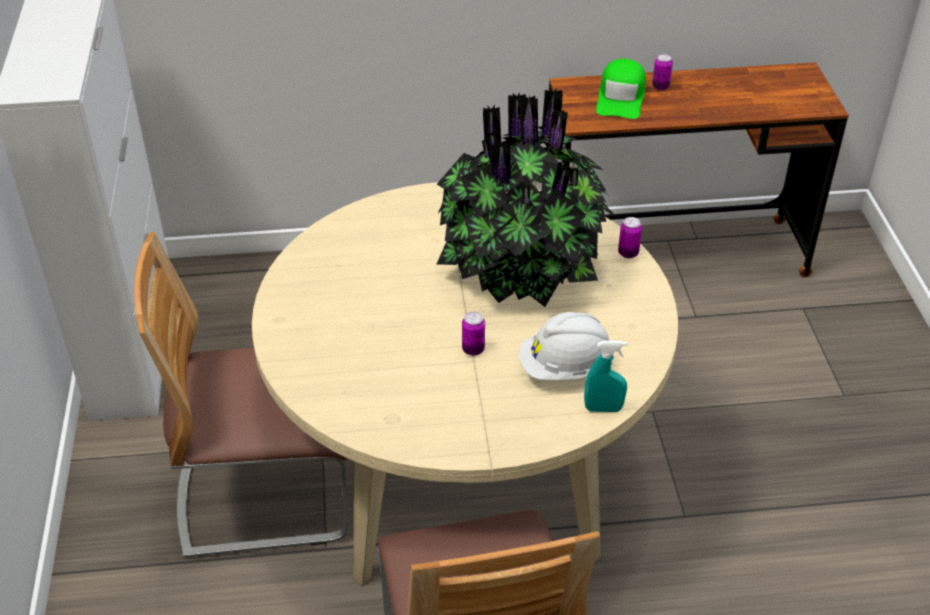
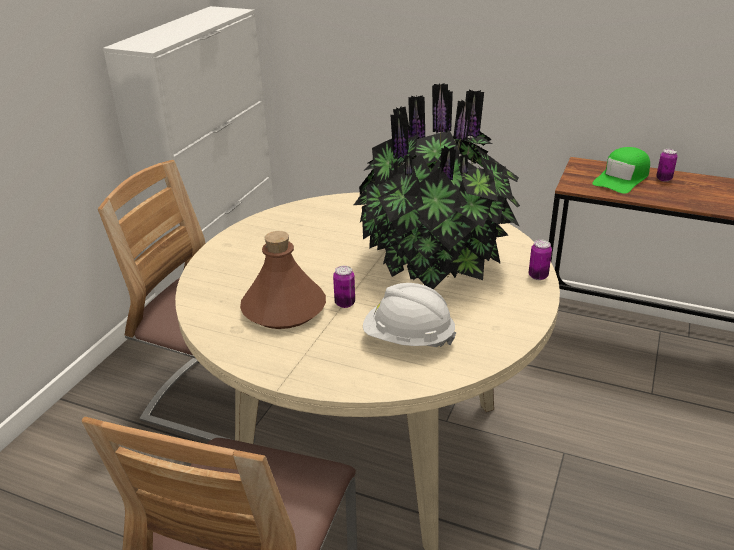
camera: 30 degrees right, 10 degrees down
turquoise spray bottle [584,341,627,412] -> none
none -> brown bottle [240,231,326,329]

